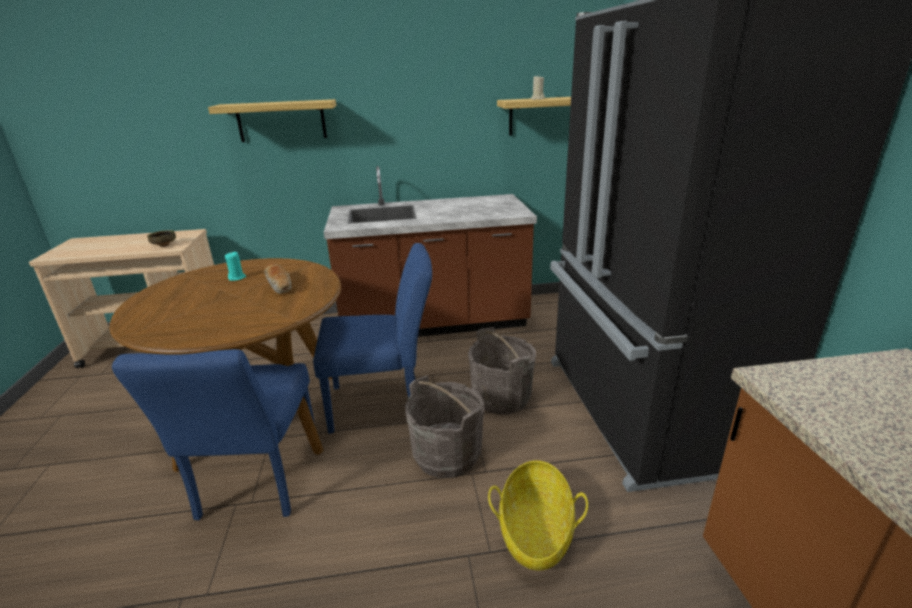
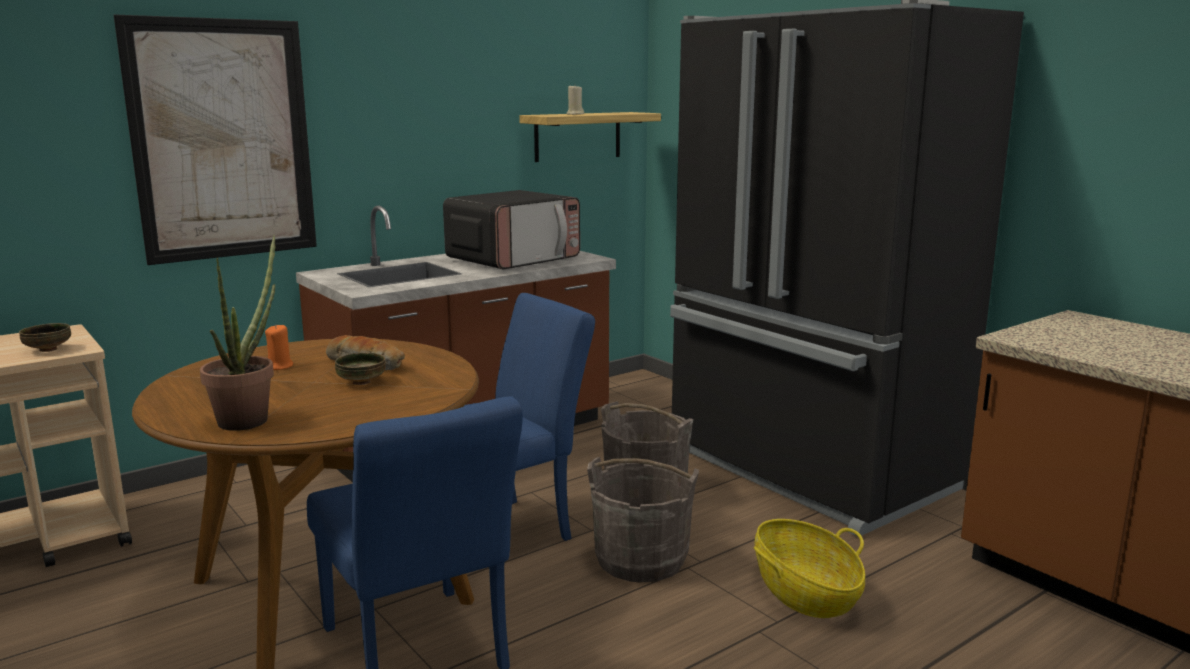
camera: 30 degrees left, 10 degrees down
shelf [208,99,336,142] -> picture [114,14,317,265]
turquoise candle [225,252,246,281] -> orange candle [265,324,293,370]
none -> potted plant [200,235,275,431]
none -> bowl [335,352,386,385]
none -> microwave [443,190,580,269]

